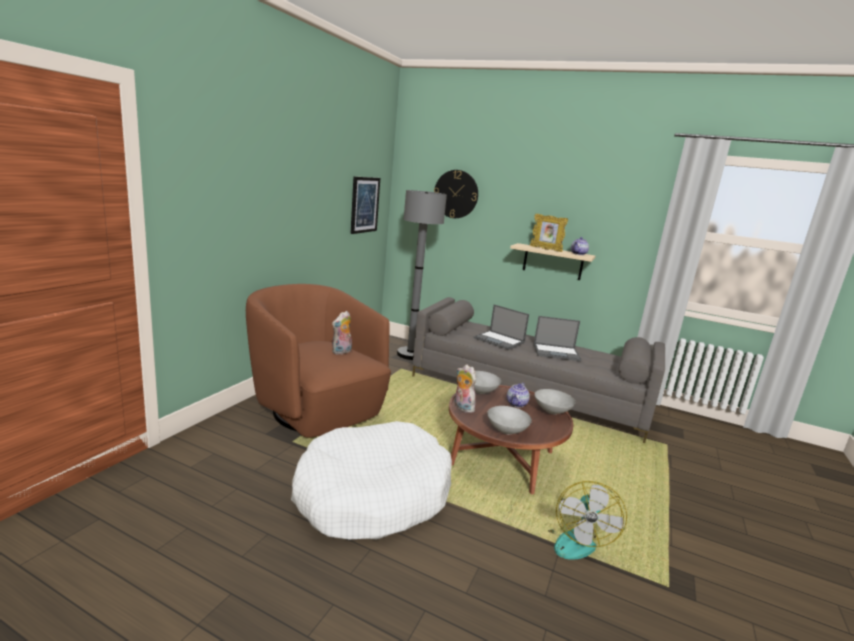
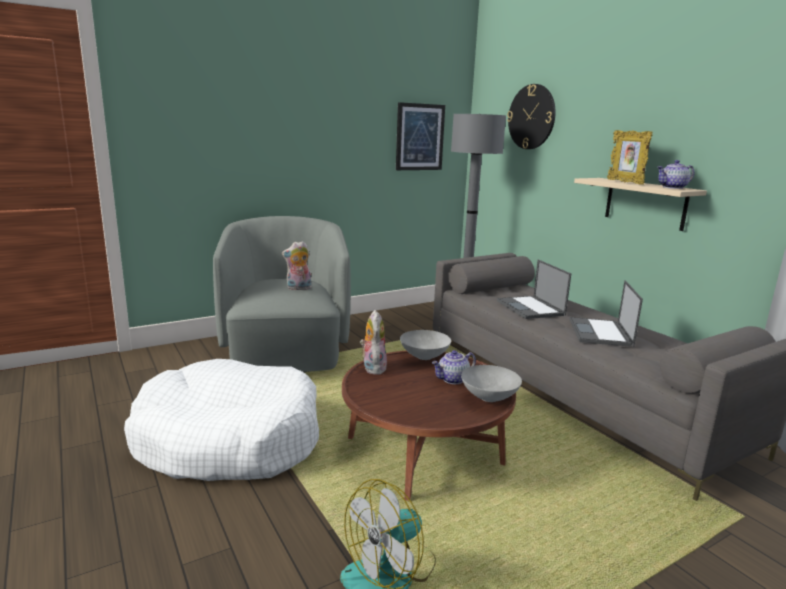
camera: 35 degrees right, 0 degrees up
brown armchair [246,284,391,438] -> grey armchair [213,216,351,373]
grey bowl [487,406,532,434] -> none
laptop [533,316,581,361] -> laptop turned 60 degrees clockwise [569,280,643,347]

